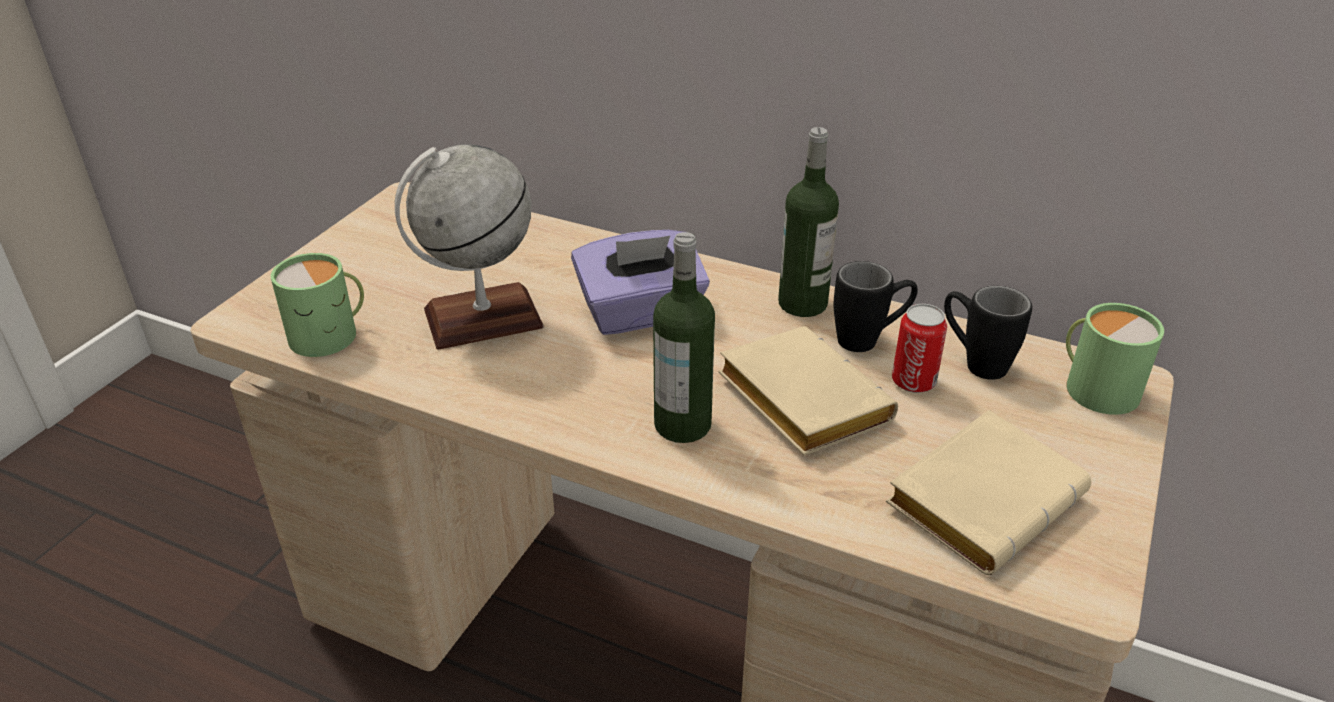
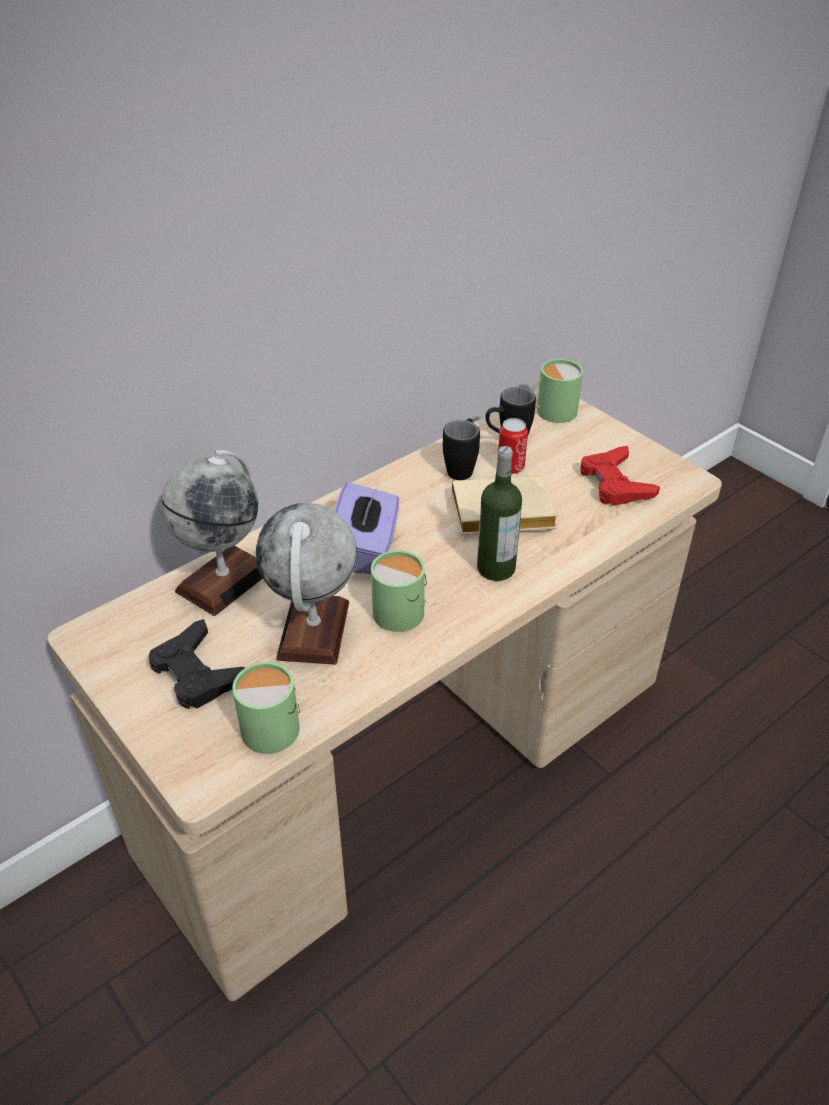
camera: 65 degrees left, 5 degrees up
bottle [778,127,839,317] -> none
beige book [886,410,1091,575] -> red game controller [580,446,660,506]
none -> black game controller [149,619,245,709]
none -> globe [161,450,263,616]
none -> green mug [371,550,427,632]

